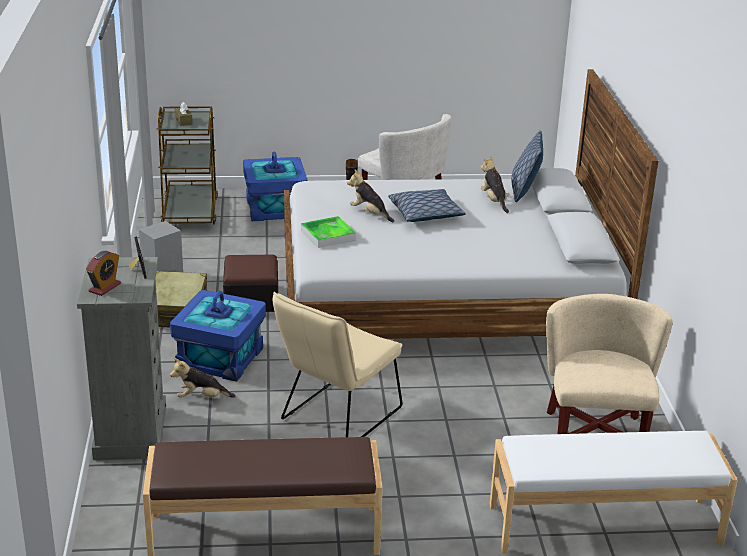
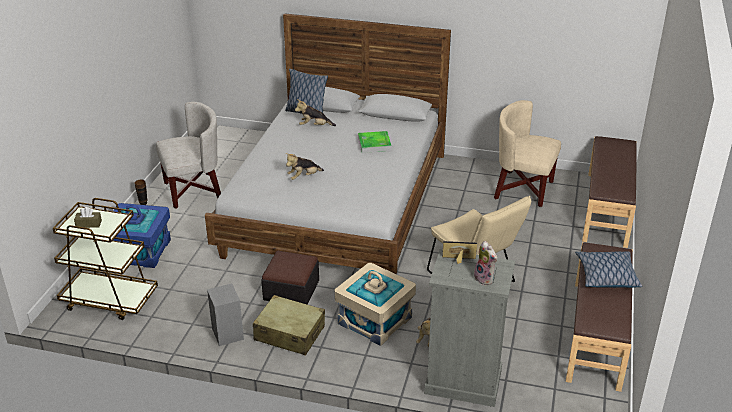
camera: 70 degrees left, 5 degrees up
alarm clock [86,251,121,296] -> plush toy [474,241,497,285]
blue storage box [170,290,266,382] -> beige storage box [335,263,416,346]
tray [301,216,356,248] -> tray moved to [358,131,392,153]
pillow [388,189,466,222] -> pillow moved to [575,251,642,288]
white bench [490,431,738,553] -> brown bench [582,136,637,248]

